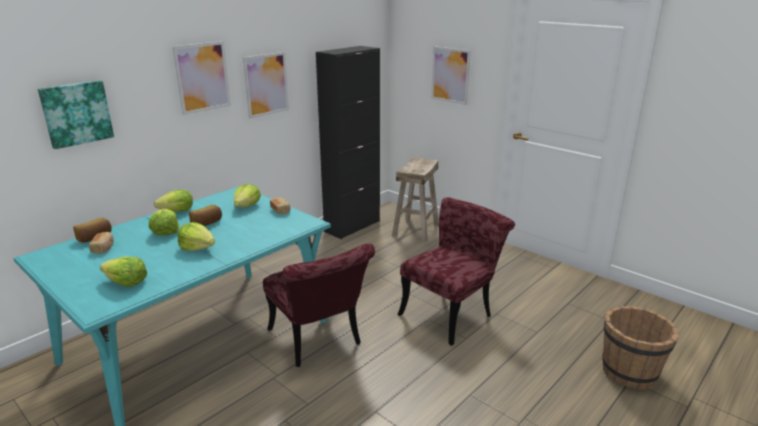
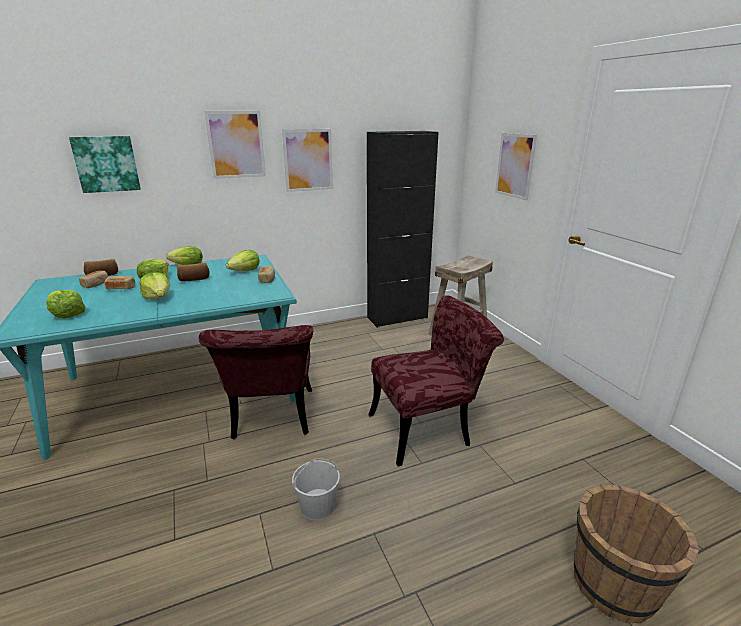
camera: 25 degrees right, 0 degrees up
none -> bread [104,276,135,289]
none -> white bucket [292,458,340,521]

